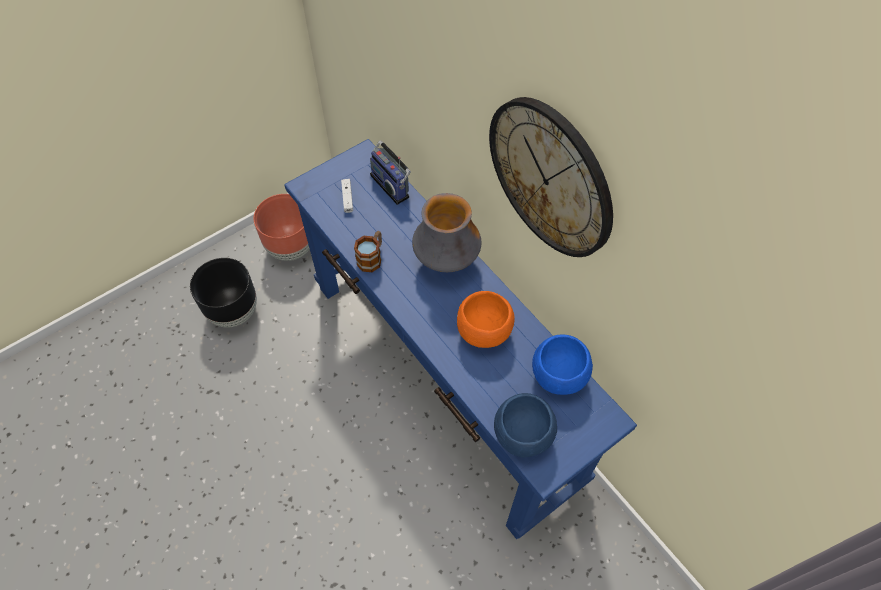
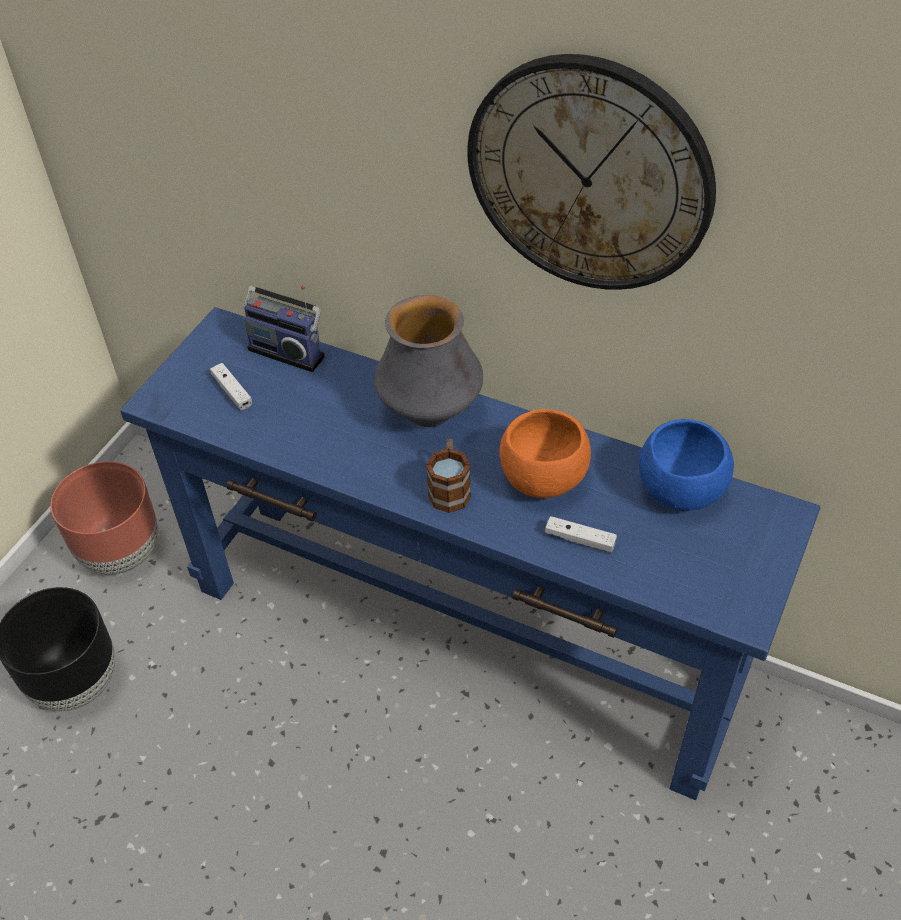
camera: 25 degrees left, 10 degrees down
mug [354,231,382,272] -> mug moved to [426,439,471,513]
blue bowl [494,393,557,457] -> none
none -> white game controller [545,516,617,552]

